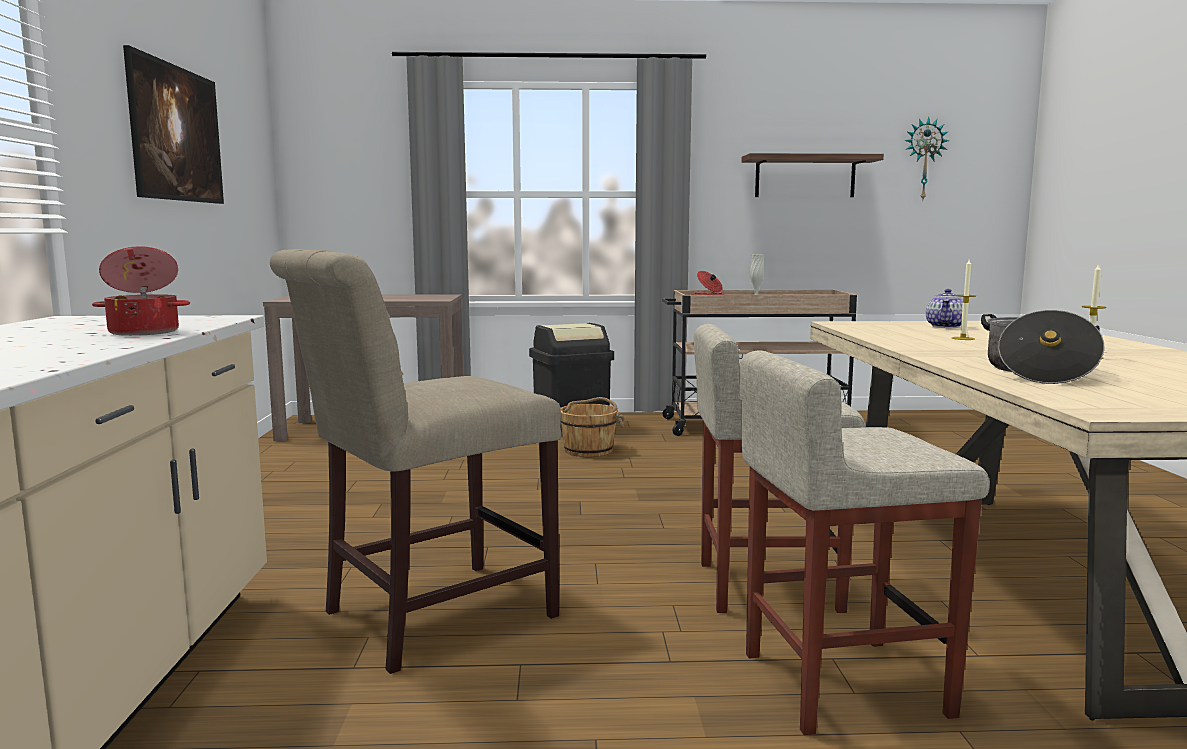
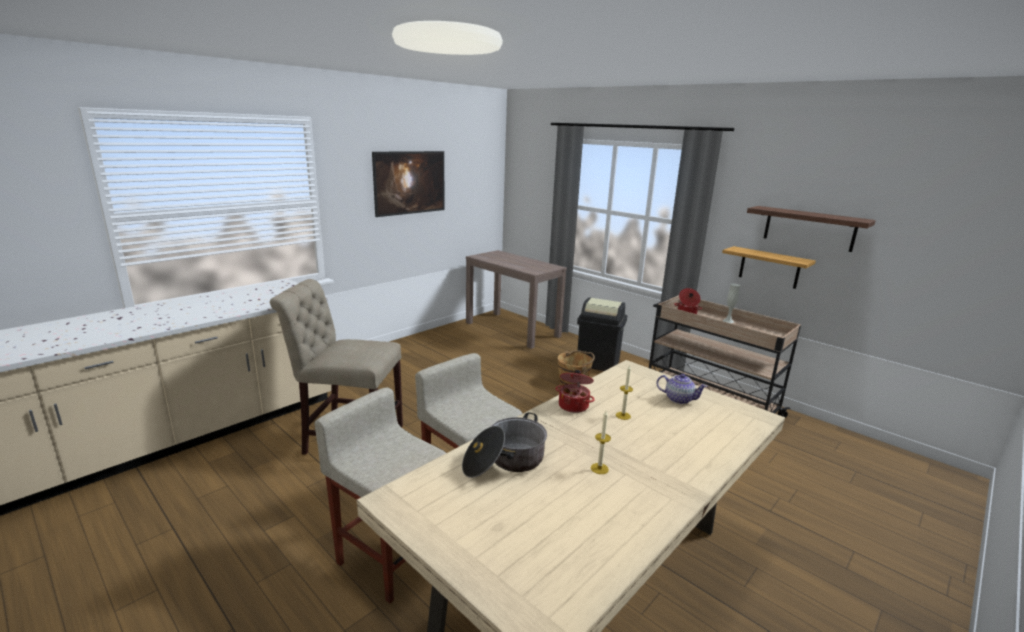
camera: 45 degrees right, 10 degrees up
cooking pot [92,246,190,336] -> cooking pot moved to [556,370,595,413]
wall clock [904,117,949,199] -> none
teapot [926,289,963,328] -> teapot turned 135 degrees counterclockwise [657,374,708,404]
none -> shelf [722,246,816,289]

